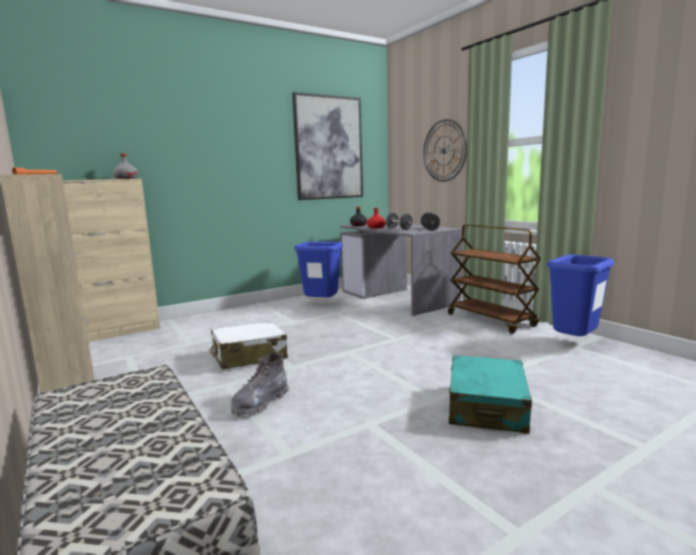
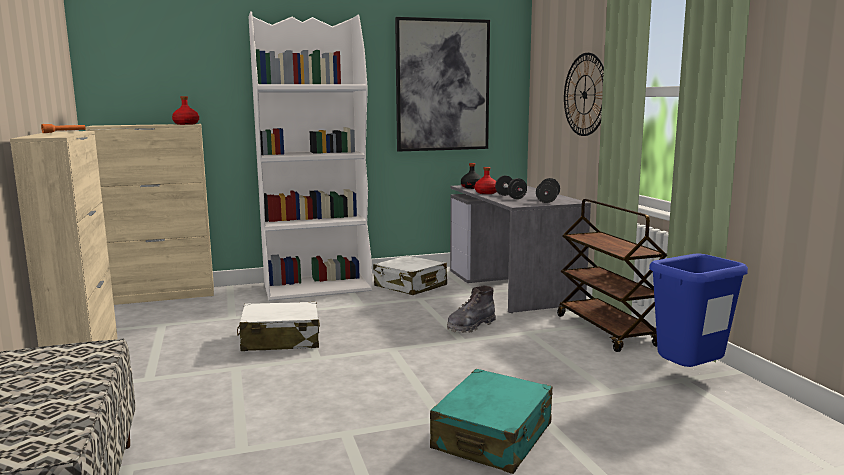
camera: 15 degrees right, 0 degrees up
grey bottle [113,153,138,179] -> red bottle [172,96,199,125]
grey boot [231,353,289,417] -> grey boot moved to [447,286,496,333]
blue trash can [295,242,343,297] -> white suitcase [373,255,447,295]
none -> white bookcase [249,11,372,301]

